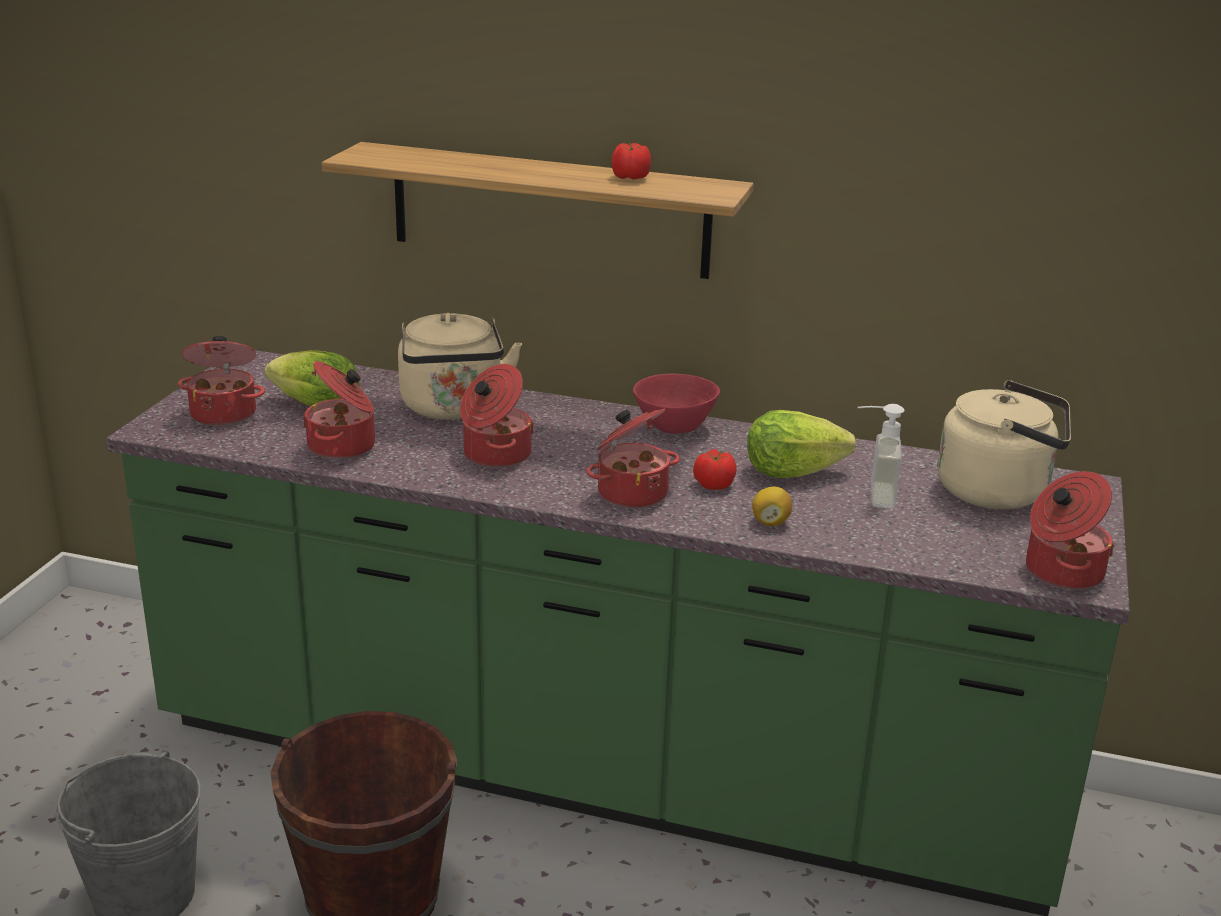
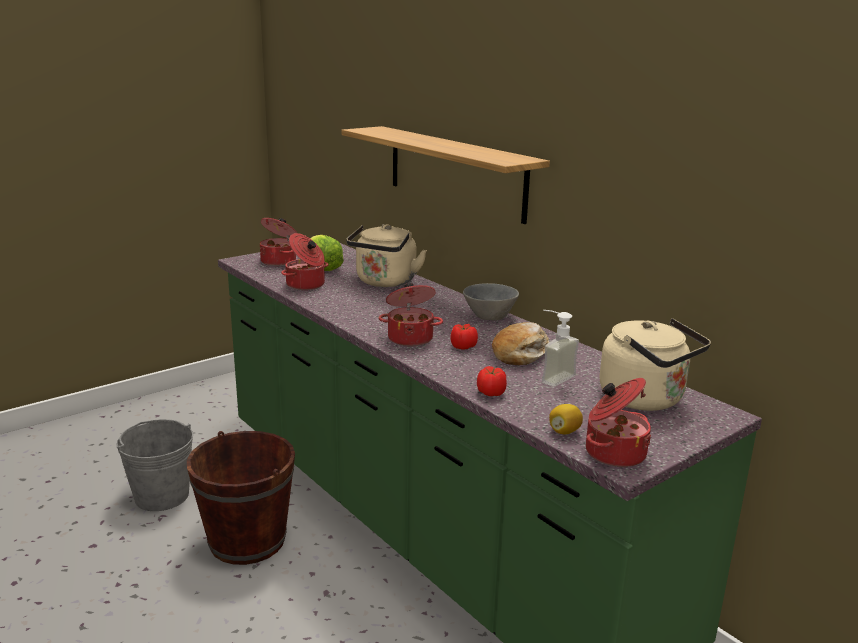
camera: 35 degrees right, 5 degrees down
cooking pot [460,364,534,468] -> none
tomato [612,143,651,180] -> tomato moved to [477,366,507,396]
red bowl [633,374,720,434] -> grey bowl [463,283,519,321]
lettuce [747,410,856,478] -> bread [492,322,549,365]
lemon [752,487,792,526] -> lemon moved to [549,404,583,434]

